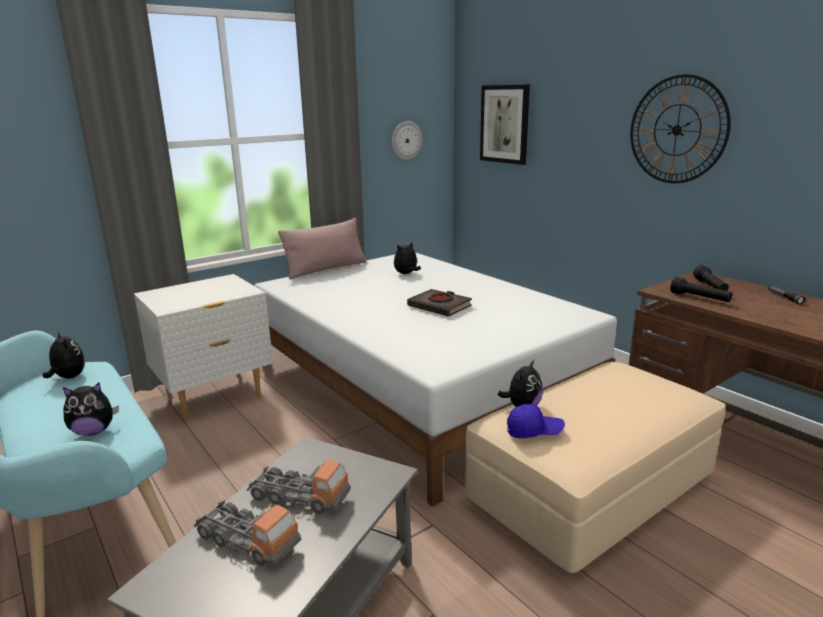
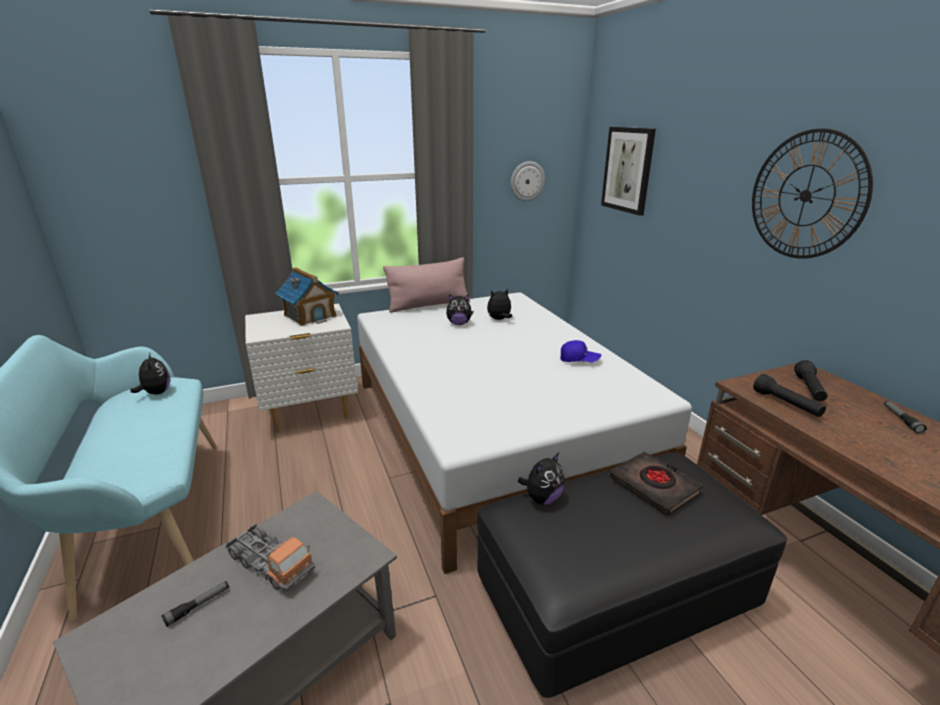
camera: 15 degrees right, 5 degrees up
plush toy [63,383,119,436] -> plush toy moved to [446,294,474,325]
toy truck [194,500,301,566] -> flashlight [161,581,229,627]
black book [407,289,472,317] -> black book moved to [610,452,703,516]
beige ottoman [465,361,726,573] -> black ottoman [478,453,787,698]
blue cap [507,404,565,438] -> blue cap moved to [560,340,601,362]
none -> toy house [275,268,339,326]

